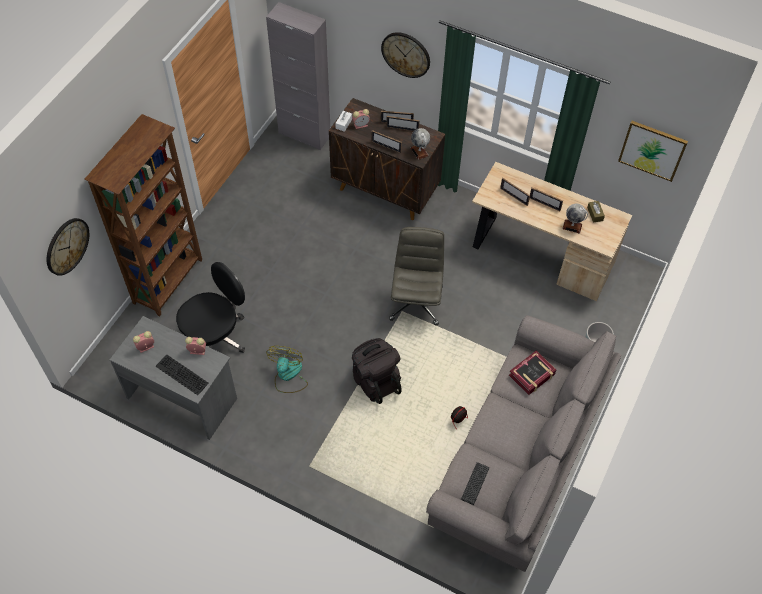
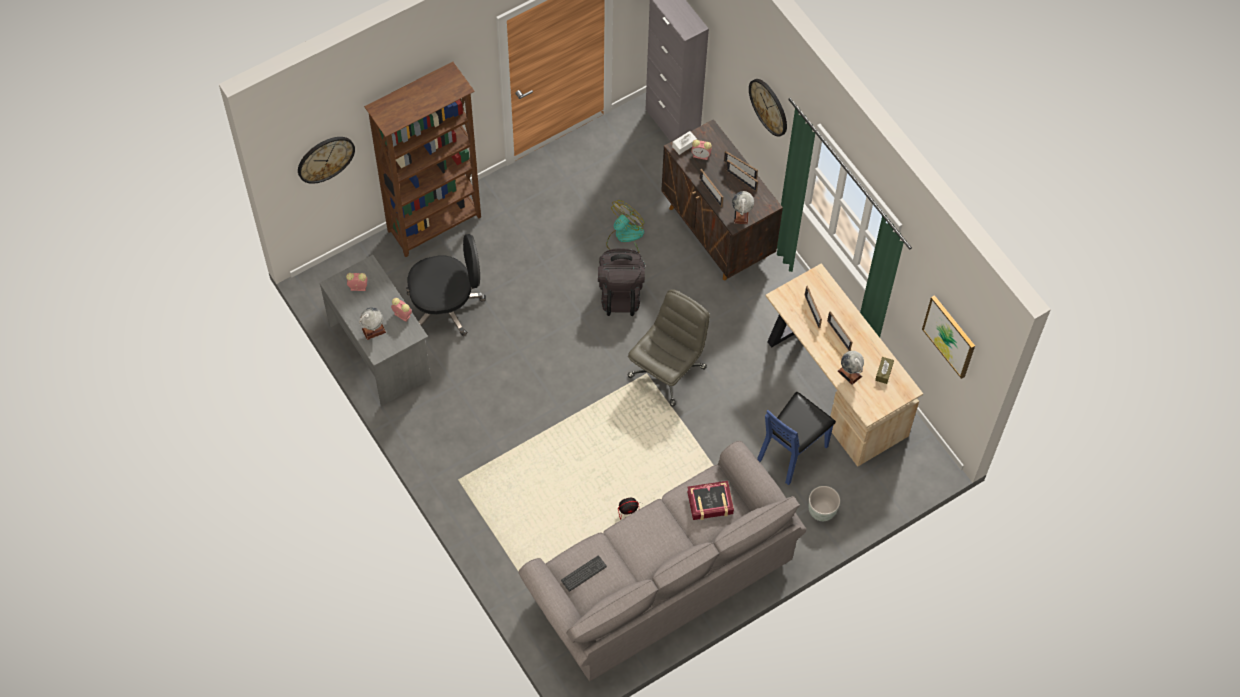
camera: 30 degrees right, 5 degrees up
keyboard [156,355,209,395] -> globe [359,307,386,340]
fan [266,346,308,393] -> fan moved to [606,200,645,252]
black backpack [352,338,402,404] -> black backpack moved to [598,248,645,316]
none -> blue chair [757,392,836,485]

